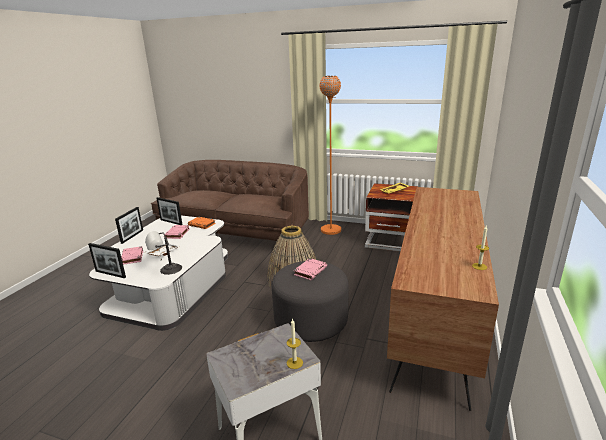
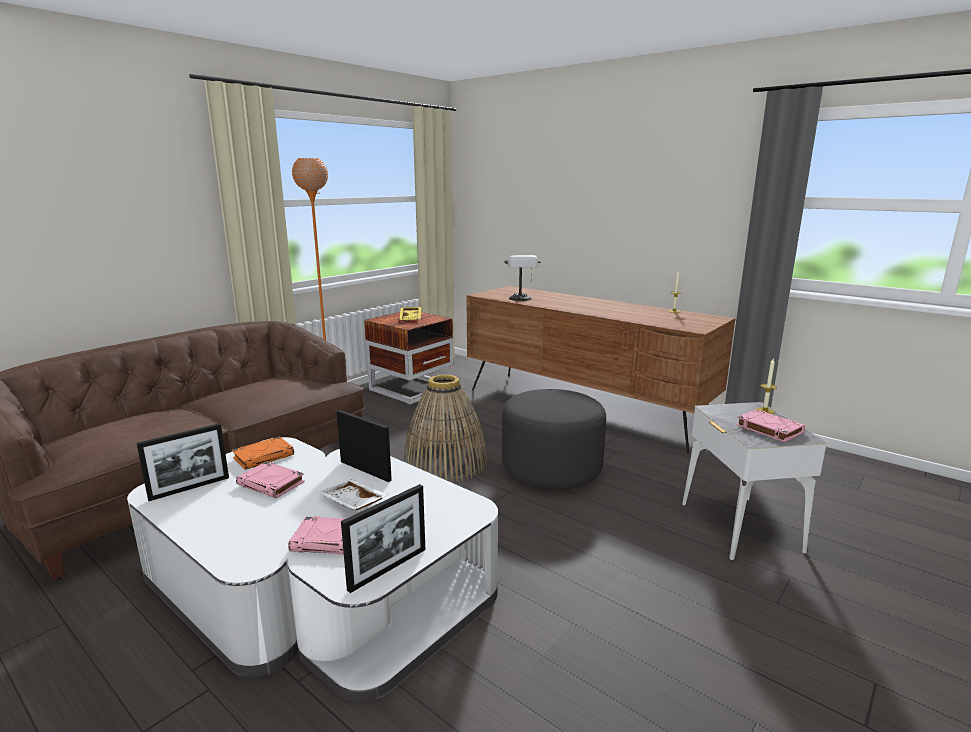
camera: 70 degrees left, 5 degrees down
picture frame [115,207,143,244] -> picture frame moved to [337,410,392,482]
table lamp [145,231,182,275] -> table lamp moved to [504,255,541,301]
pink book [294,258,327,280] -> pink book moved to [736,409,805,442]

